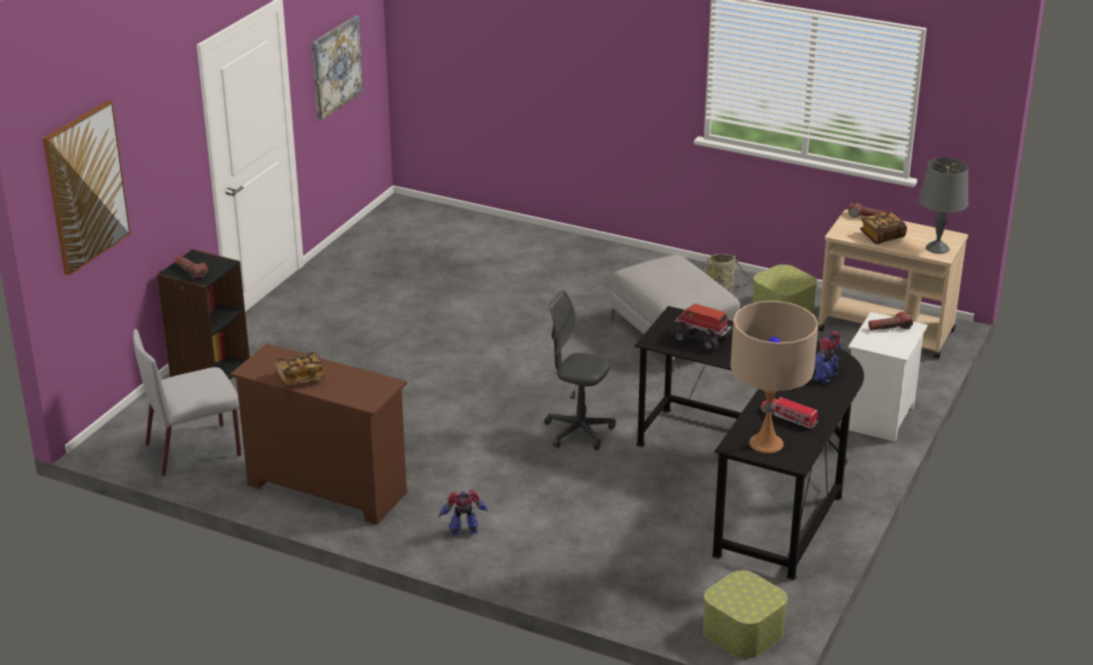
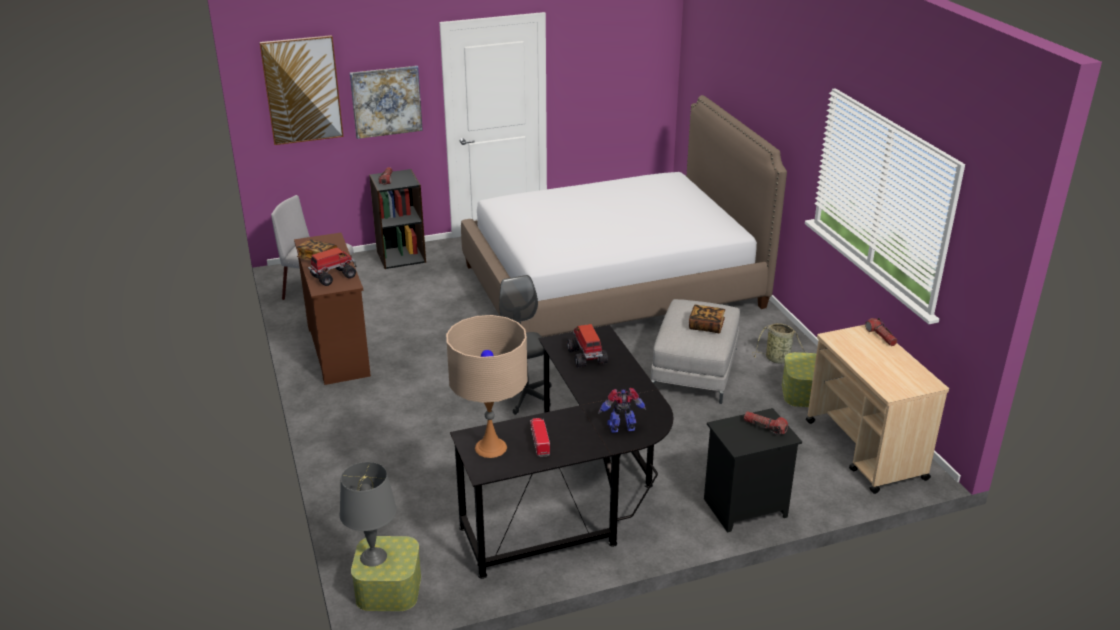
camera: 45 degrees right, 0 degrees up
picture [312,16,363,120] -> picture moved to [350,66,423,139]
toy robot [439,490,488,537] -> none
white nightstand [848,312,928,442] -> black nightstand [704,408,802,533]
book [860,211,907,244] -> book moved to [689,304,725,333]
grey table lamp [919,157,969,254] -> grey table lamp moved to [340,462,397,567]
none -> toy truck [308,247,356,286]
none -> bed [461,95,787,337]

